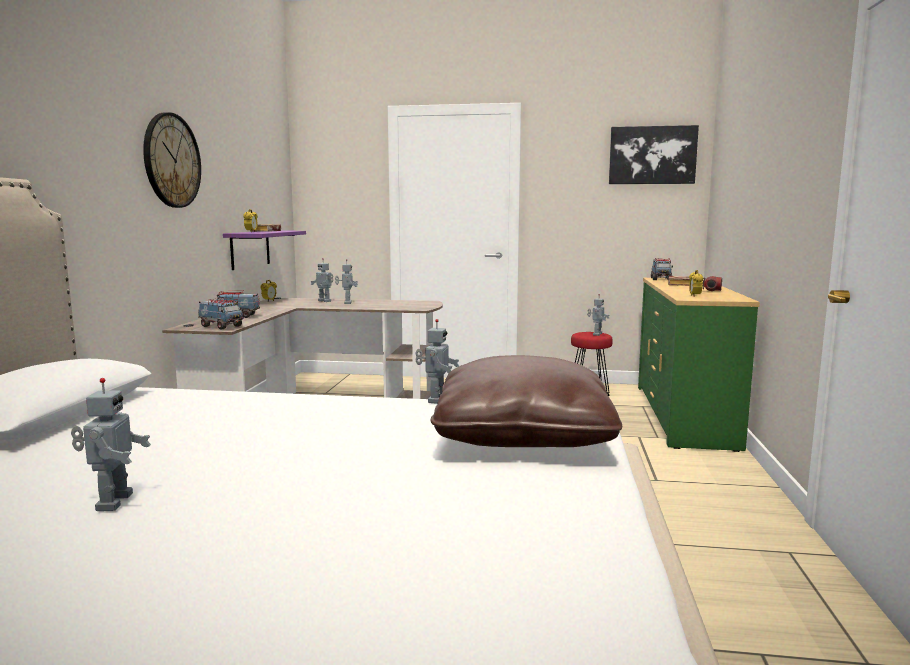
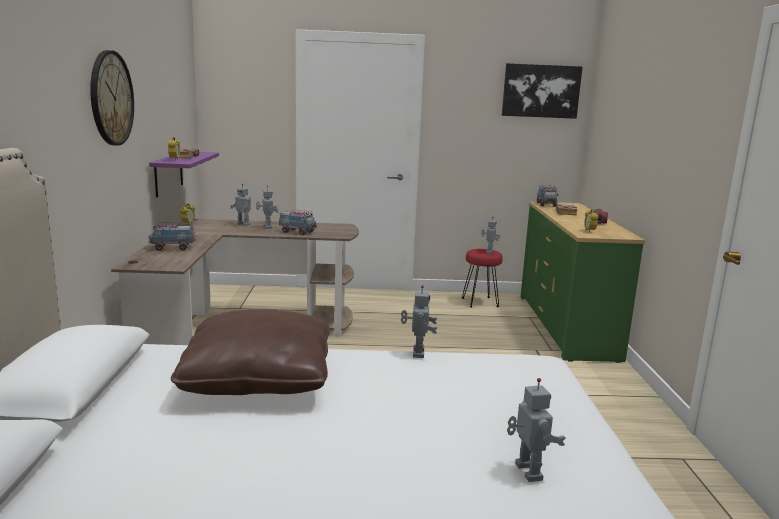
camera: 10 degrees left, 5 degrees up
toy robot [71,378,151,511] -> toy robot moved to [507,378,565,482]
toy truck [198,298,244,329] -> toy truck moved to [279,210,317,235]
brown pillow [430,355,622,447] -> brown pillow moved to [171,309,330,395]

